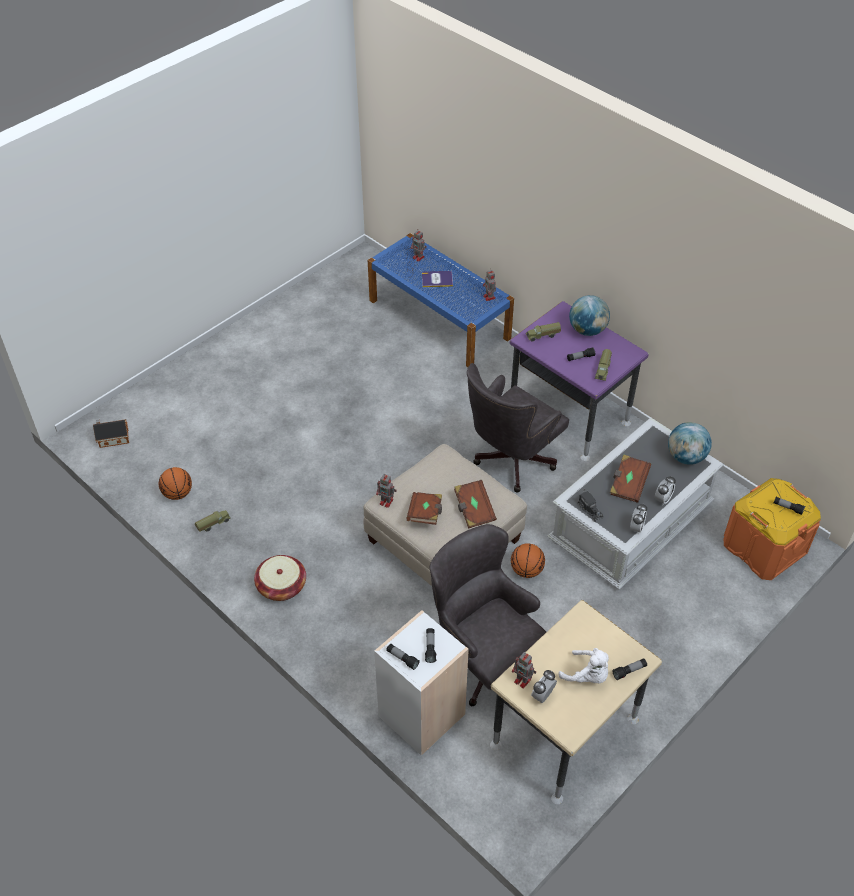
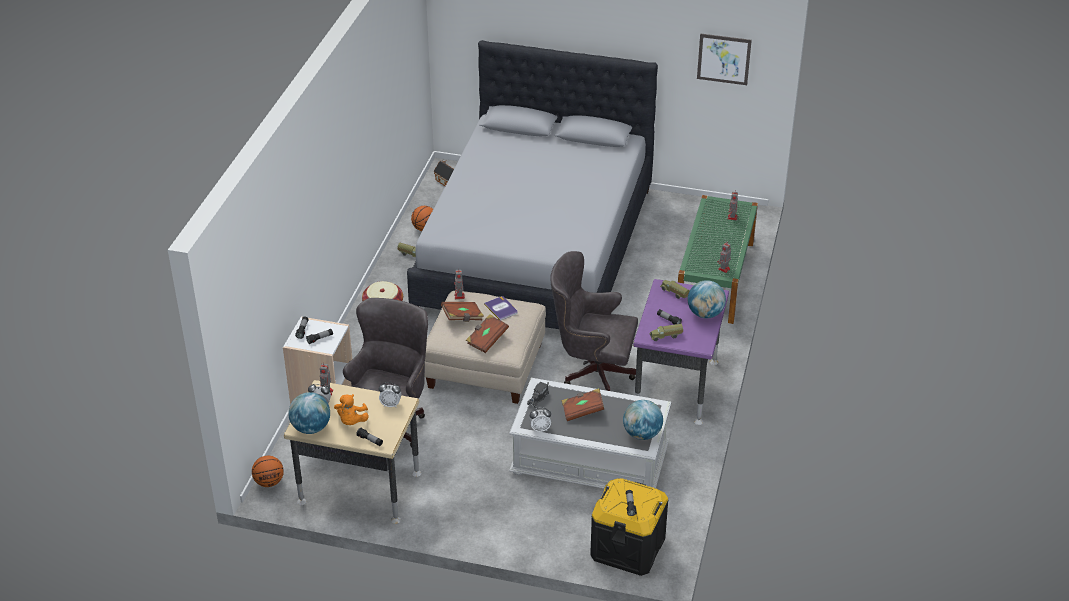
camera: 60 degrees right, 10 degrees down
blue bench [368,233,514,367] -> green bench [678,195,758,324]
book [422,271,453,287] -> book moved to [484,296,517,321]
basketball [511,543,545,578] -> basketball moved to [252,456,284,487]
white plush toy [558,648,609,683] -> orange plush toy [334,394,369,425]
alarm clock [655,476,676,505] -> alarm clock moved to [379,382,401,408]
orange storage box [724,478,821,580] -> black storage box [590,478,668,576]
none -> globe [288,392,330,434]
none -> grey bed [407,40,658,329]
none -> picture [697,33,752,85]

